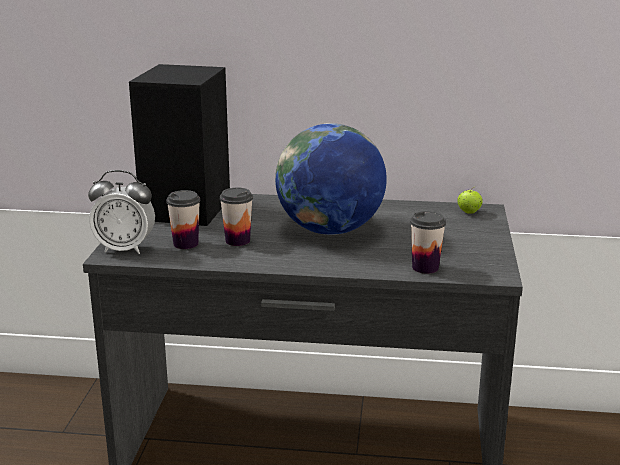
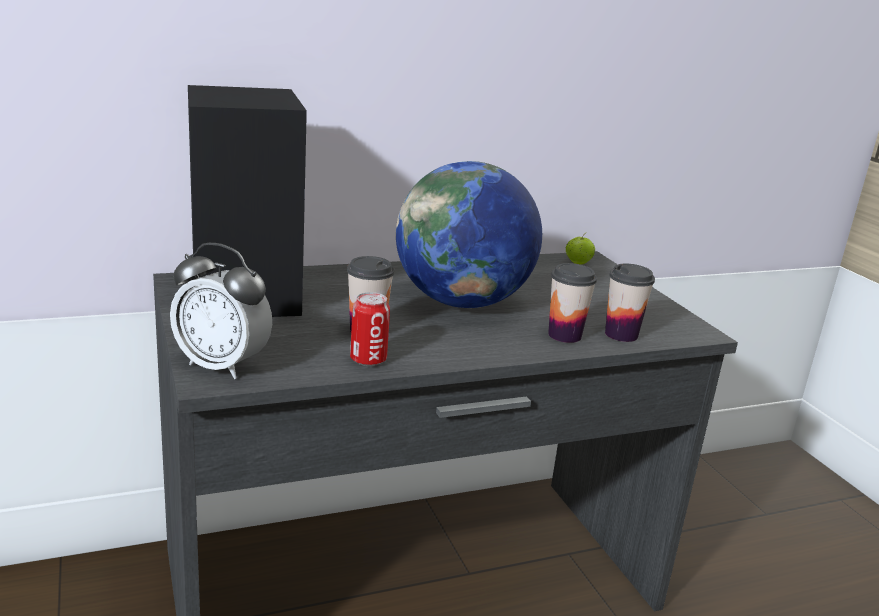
camera: 30 degrees left, 0 degrees up
alarm clock [88,170,155,254] -> alarm clock turned 45 degrees clockwise [170,243,272,379]
cup [166,190,200,249] -> cup moved to [548,263,597,343]
none -> can [350,292,390,366]

